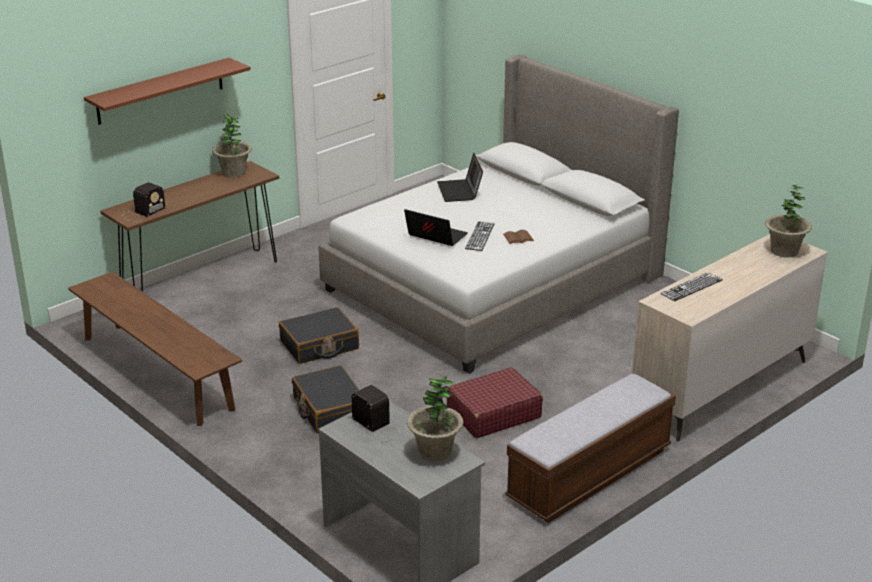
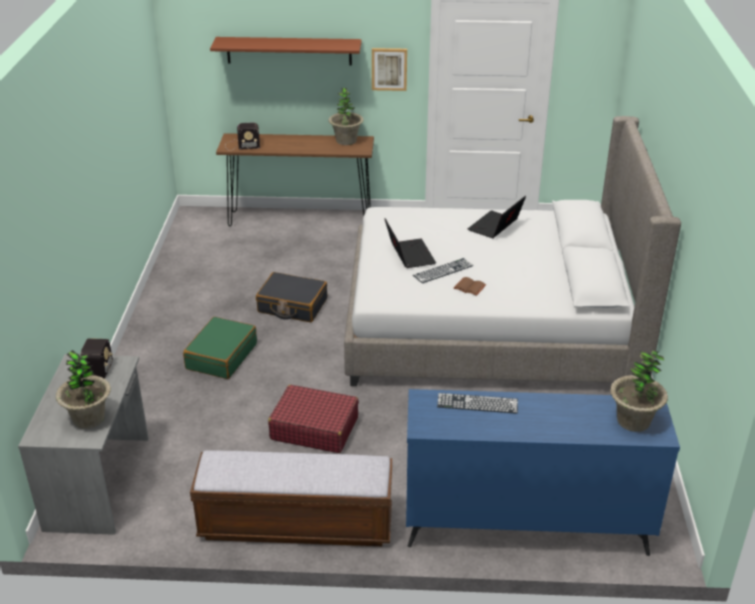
camera: 45 degrees right, 5 degrees up
brown bench [68,272,242,426] -> none
black suitcase [292,365,359,434] -> green suitcase [183,317,257,379]
beige dresser [632,234,828,442] -> blue dresser [406,389,680,556]
none -> picture [372,48,407,91]

